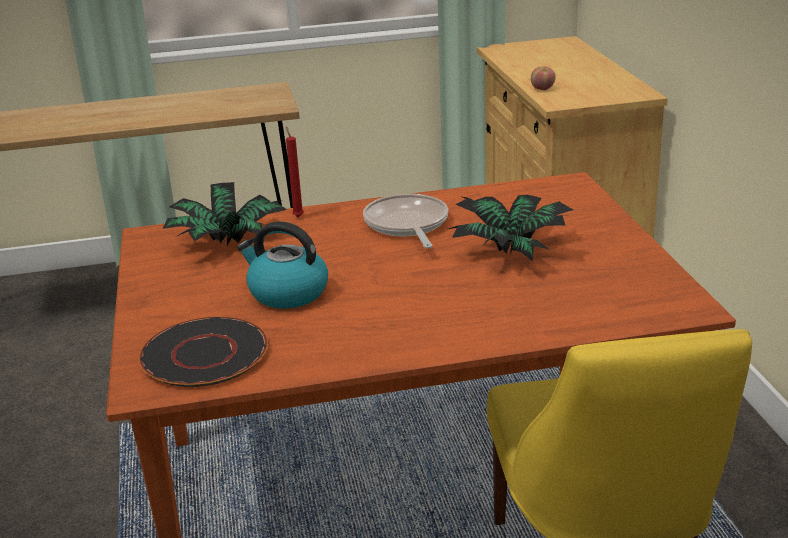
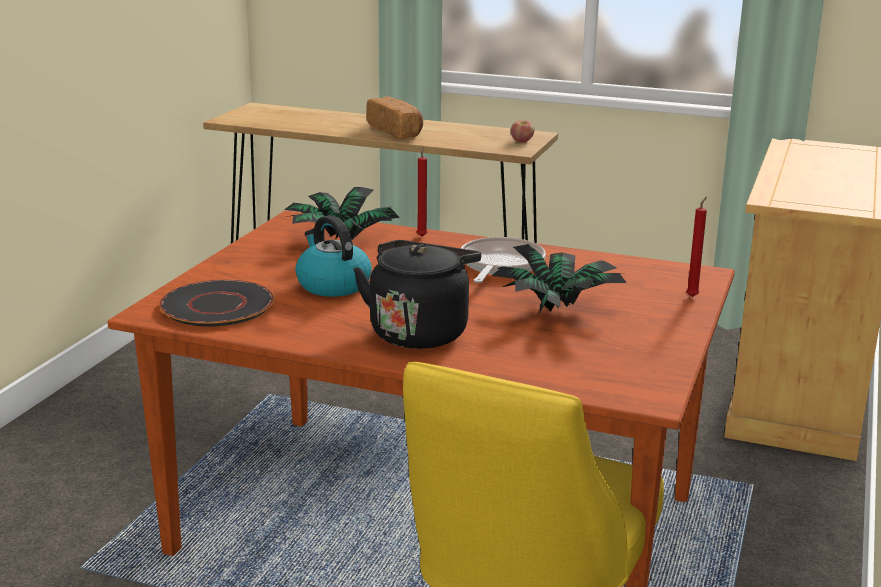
camera: 30 degrees right, 5 degrees down
apple [531,67,556,90] -> apple moved to [511,120,534,142]
none -> black kettle [353,240,481,349]
none -> bread [366,97,423,139]
none -> red candle [686,197,707,297]

